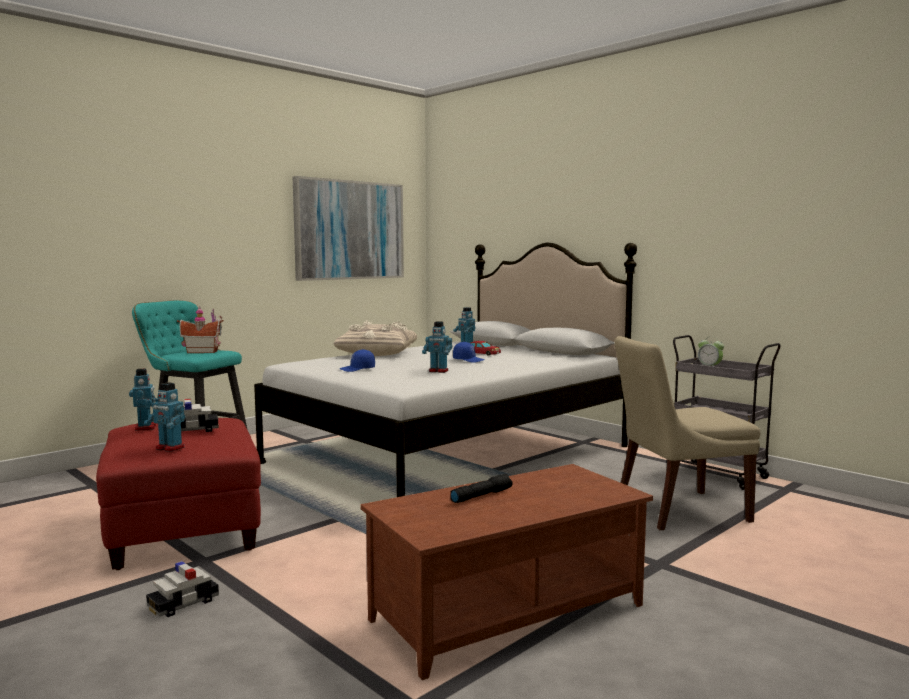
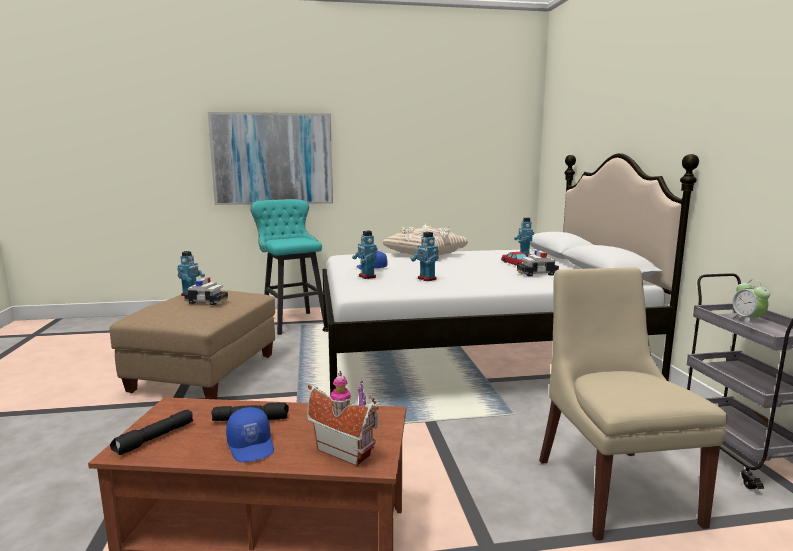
camera: 35 degrees right, 5 degrees up
red ottoman [96,418,261,570] -> beige ottoman [109,290,275,399]
toy robot [144,382,185,452] -> toy robot moved to [352,231,377,279]
toy car [146,561,219,617] -> toy car moved to [517,250,559,276]
toy house [177,306,224,353] -> toy house moved to [307,371,379,466]
picture [293,176,404,281] -> picture moved to [208,112,333,205]
blue cap [453,342,485,363] -> blue cap moved to [226,407,274,462]
beige chair [614,336,760,530] -> beige chair turned 60 degrees clockwise [539,267,727,541]
none -> black flashlight [110,409,193,455]

